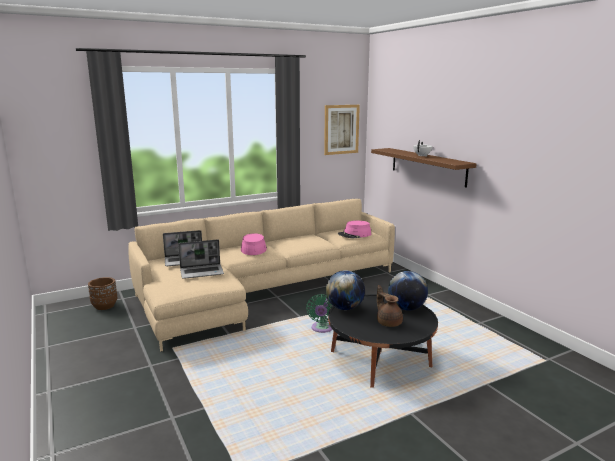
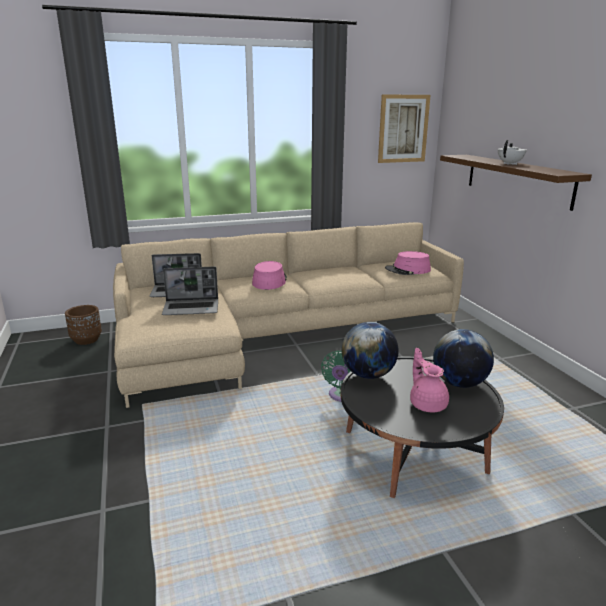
camera: 10 degrees right, 5 degrees up
brown teapot [377,285,403,327] -> pink teapot [410,348,449,412]

